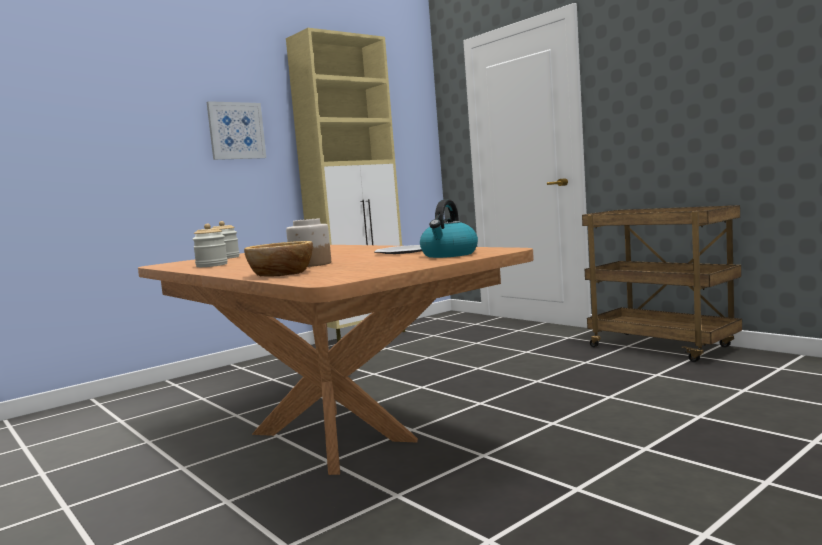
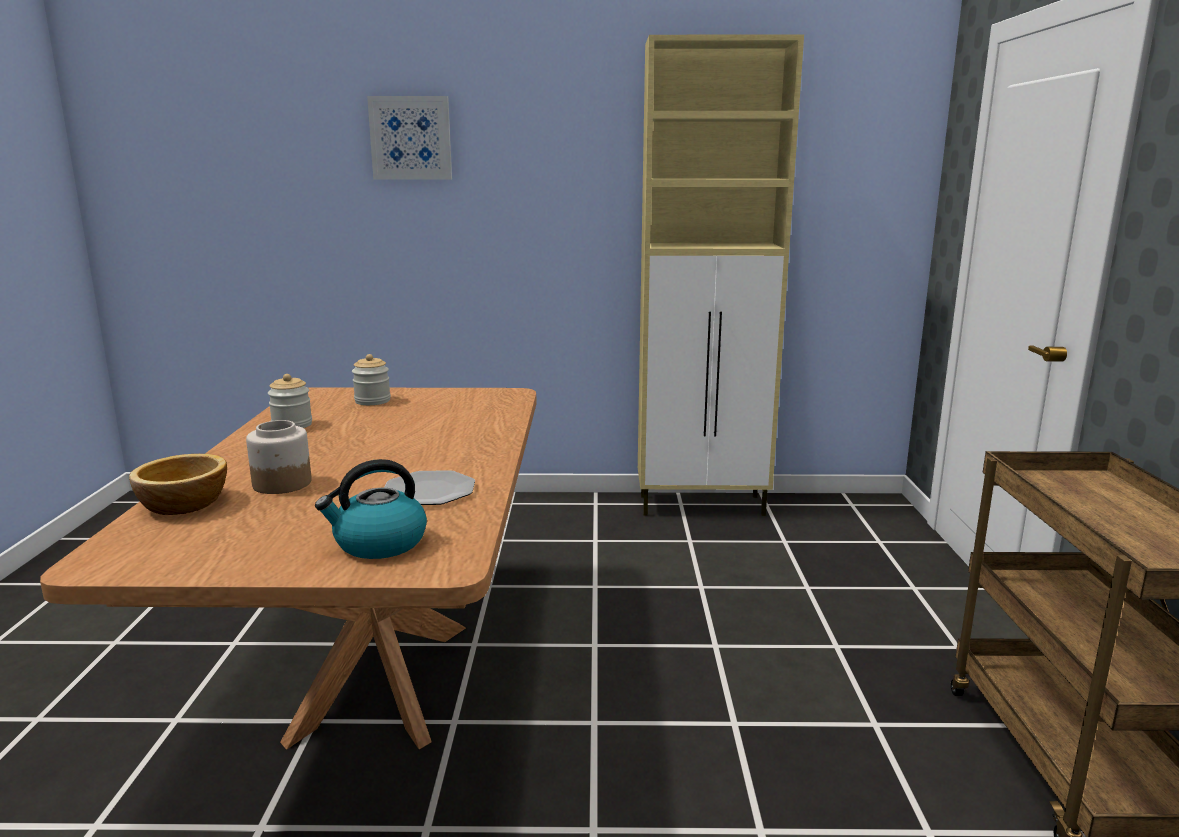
camera: 40 degrees right, 10 degrees up
picture [207,101,266,160] -> picture moved to [367,96,452,180]

